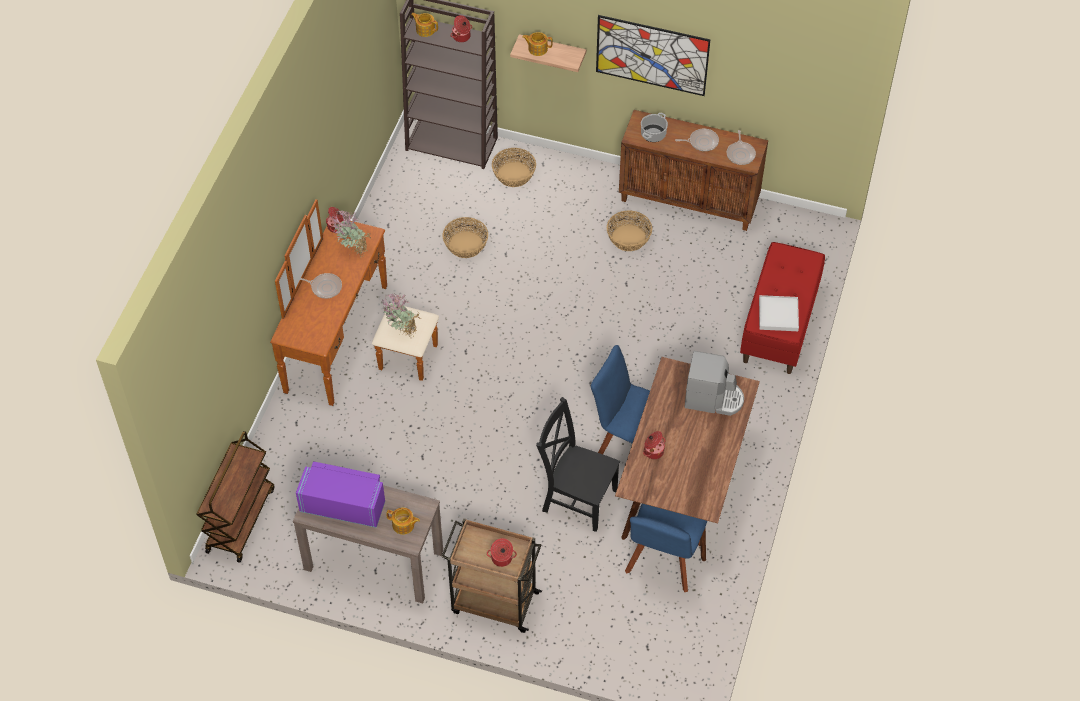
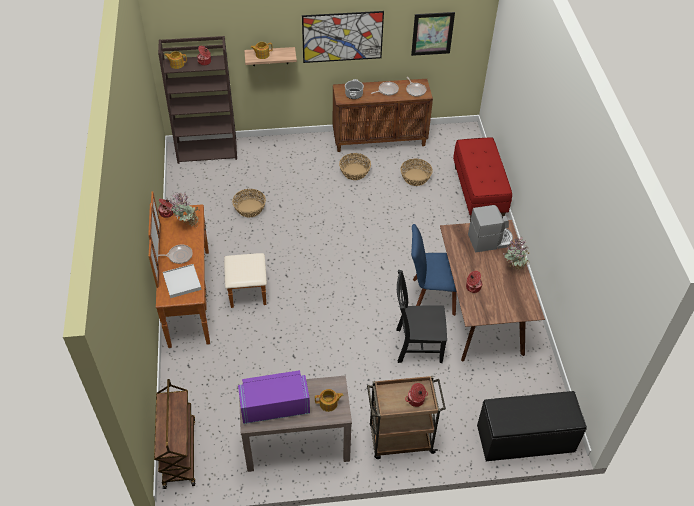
camera: 25 degrees left, 5 degrees down
potted plant [382,294,420,339] -> potted plant moved to [504,237,530,273]
basket [492,148,536,187] -> basket moved to [400,158,433,186]
blue chair [625,504,707,592] -> none
white tray [759,295,799,331] -> white tray moved to [163,264,202,298]
none -> picture [411,12,455,56]
none -> black bench [477,391,587,461]

